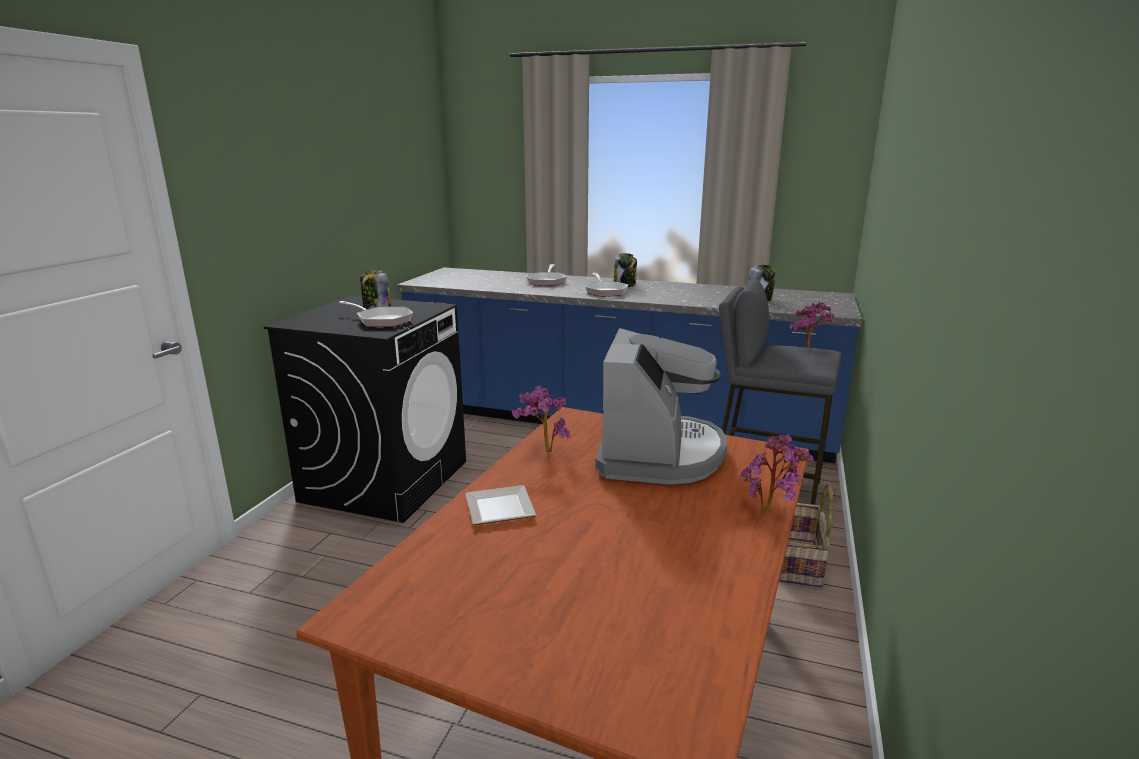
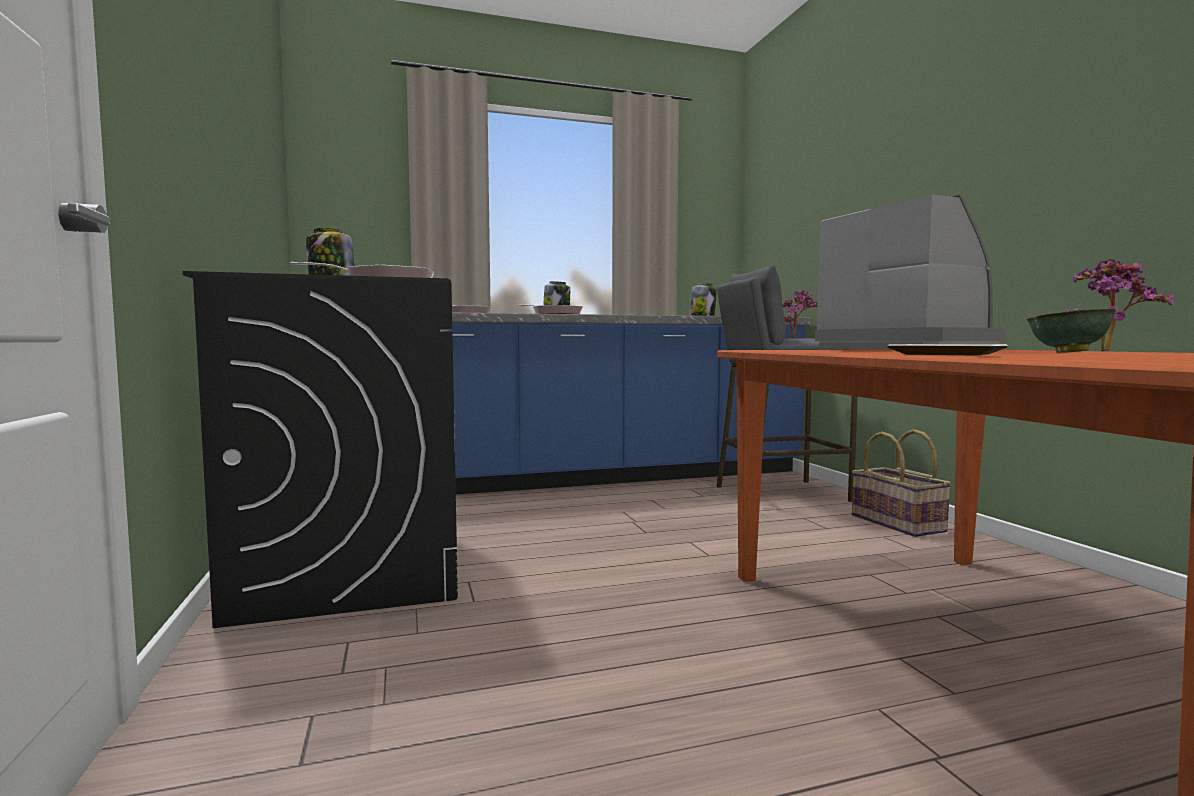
camera: 35 degrees left, 15 degrees down
potted plant [512,386,570,452] -> none
none -> green bowl [1027,309,1116,353]

